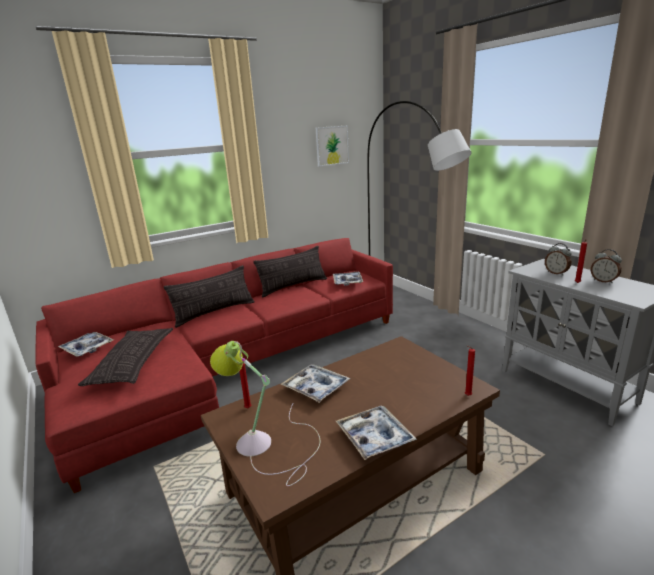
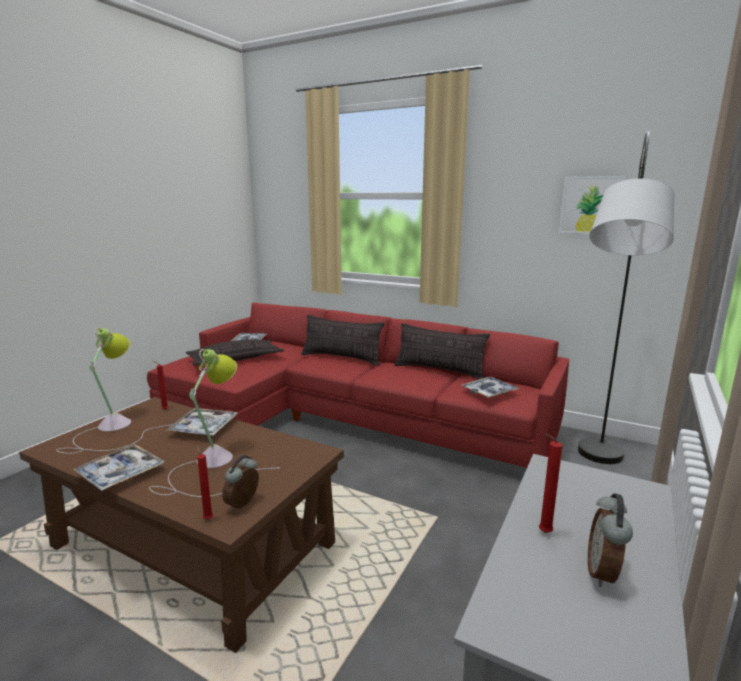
camera: 60 degrees right, 5 degrees down
alarm clock [545,243,572,276] -> alarm clock moved to [222,455,259,511]
none -> table lamp [149,349,278,497]

